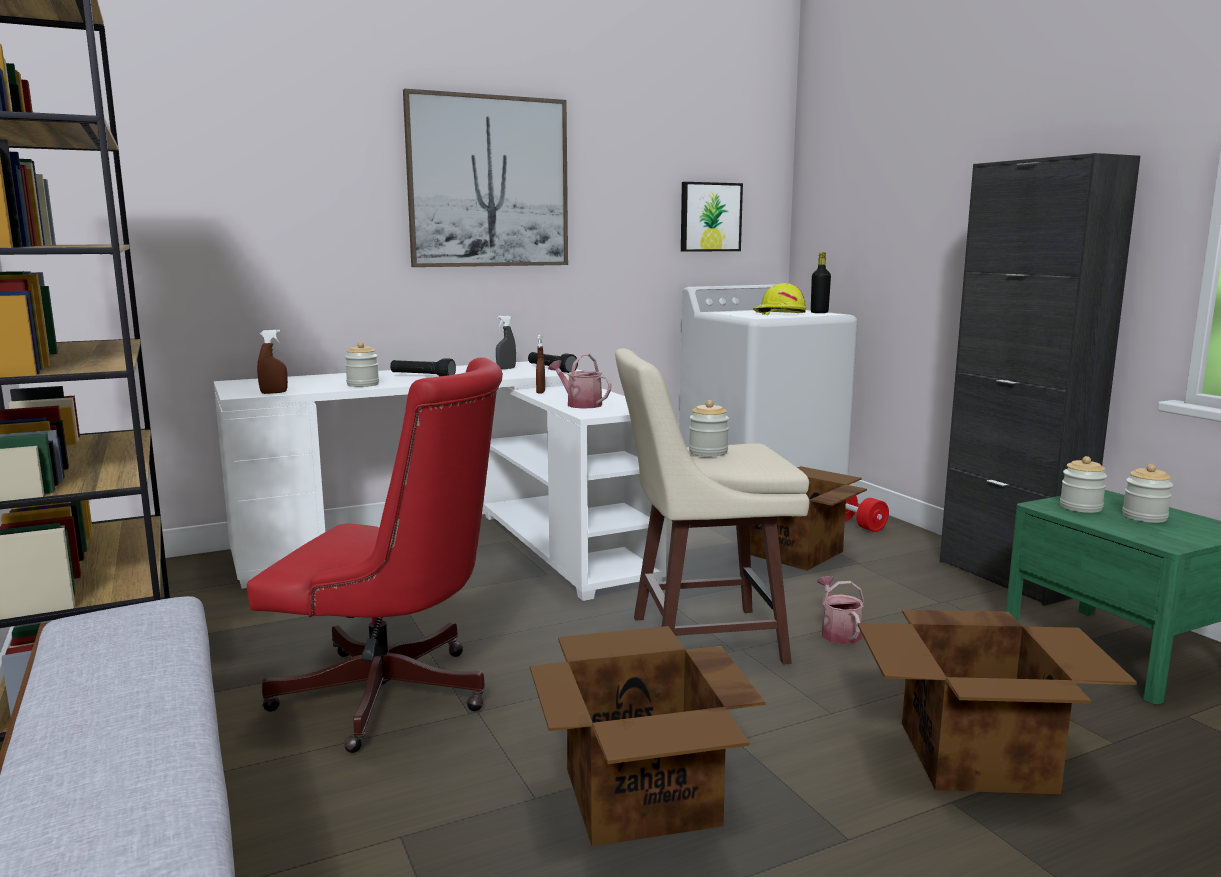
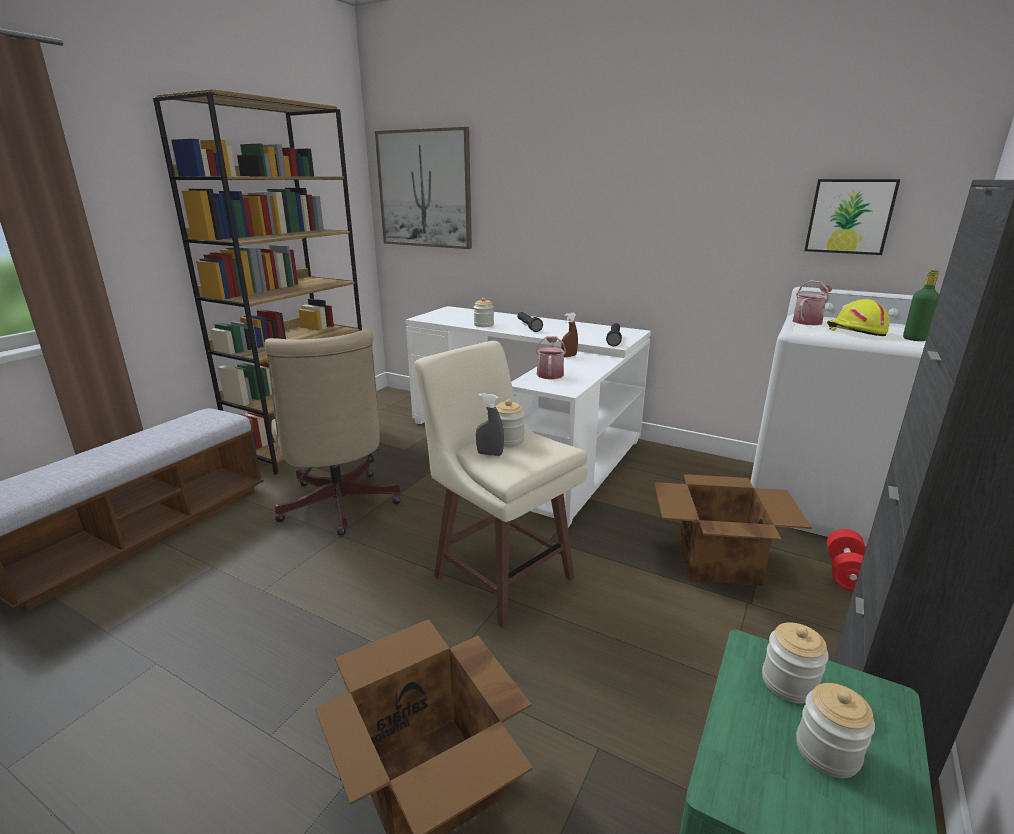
camera: 55 degrees right, 10 degrees up
red office chair [247,357,503,753] -> beige office chair [265,329,401,536]
brown spray bottle [257,330,288,394] -> none
picture [403,89,568,267] -> picture moved to [375,127,472,249]
grey spray bottle [496,315,516,369] -> grey spray bottle moved to [476,393,504,456]
cardboard box [530,626,765,846] -> none
black bottle [811,252,831,313] -> green bottle [903,269,939,341]
watering can [817,576,865,644] -> watering can moved to [792,280,832,325]

